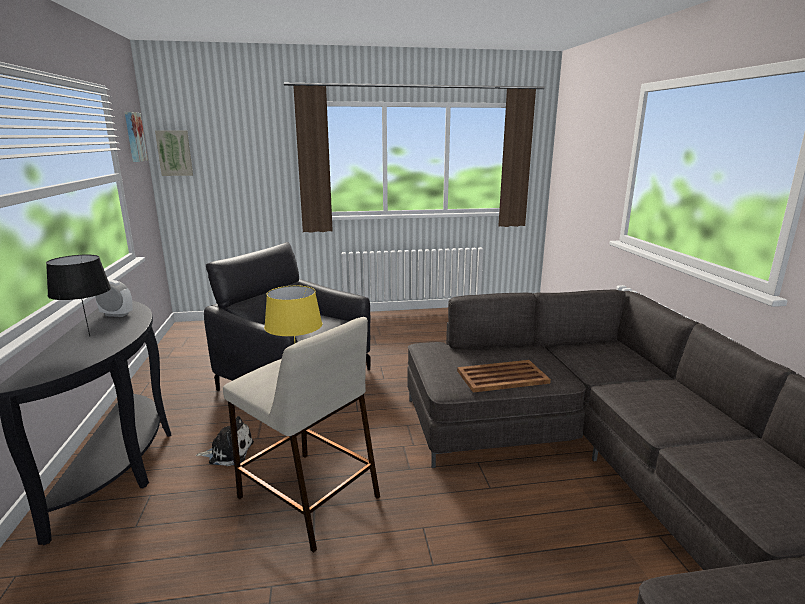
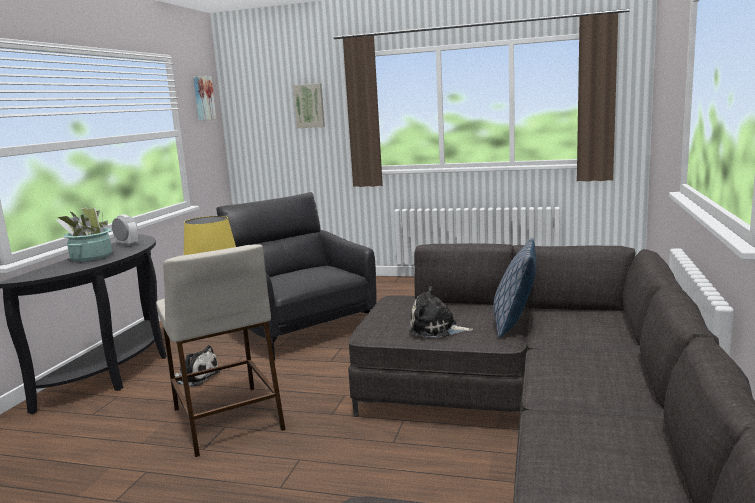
camera: 25 degrees right, 5 degrees down
black table lamp [46,255,111,336] -> potted plant [56,207,112,261]
picture [155,130,193,176] -> picture moved to [293,83,325,128]
brown tray [457,360,551,393] -> plush toy [409,286,473,337]
none -> pillow [493,238,537,338]

